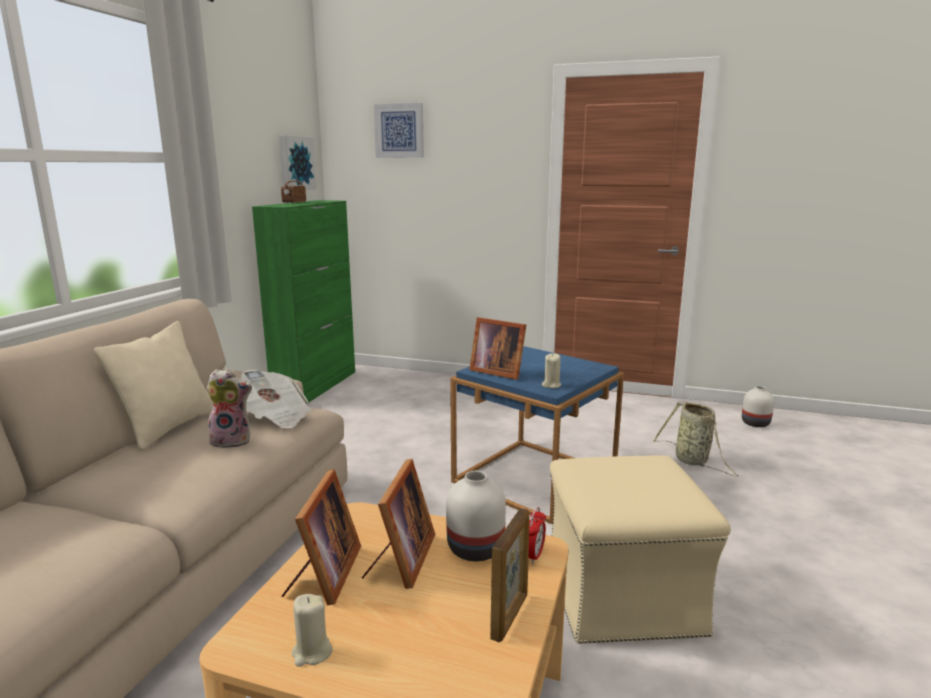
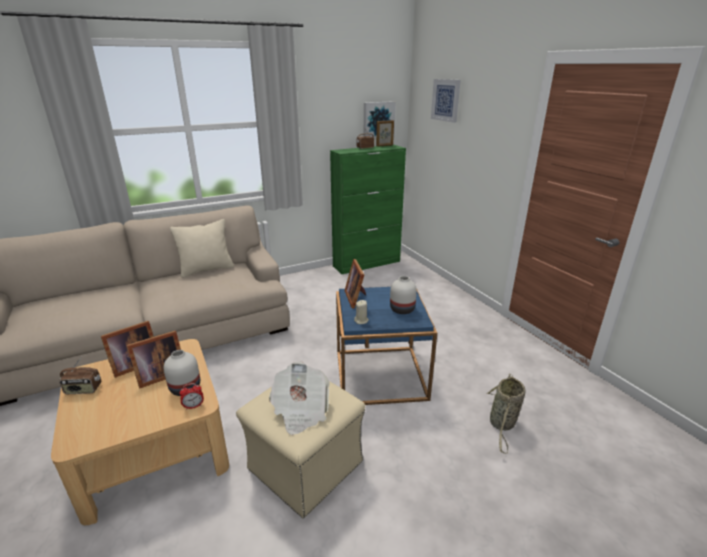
camera: 45 degrees right, 10 degrees up
plush toy [207,369,252,448] -> none
newspaper [240,370,312,429] -> newspaper moved to [269,361,330,435]
beige candle [292,594,333,667] -> radio [59,357,102,394]
picture frame [490,508,530,642] -> picture frame moved to [376,120,394,147]
white vase [742,386,774,427] -> white vase moved to [390,276,417,314]

